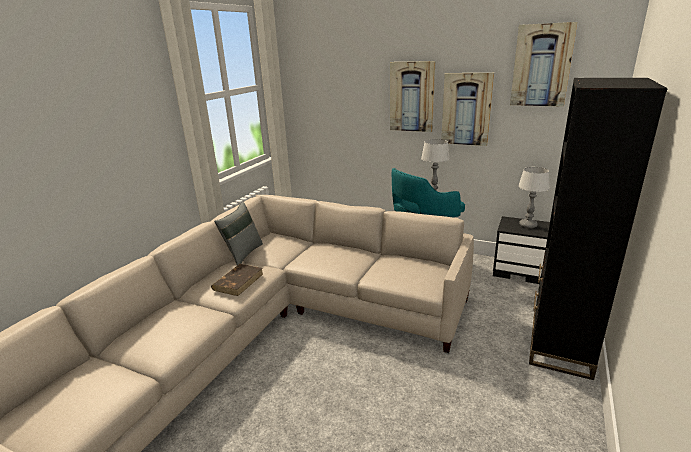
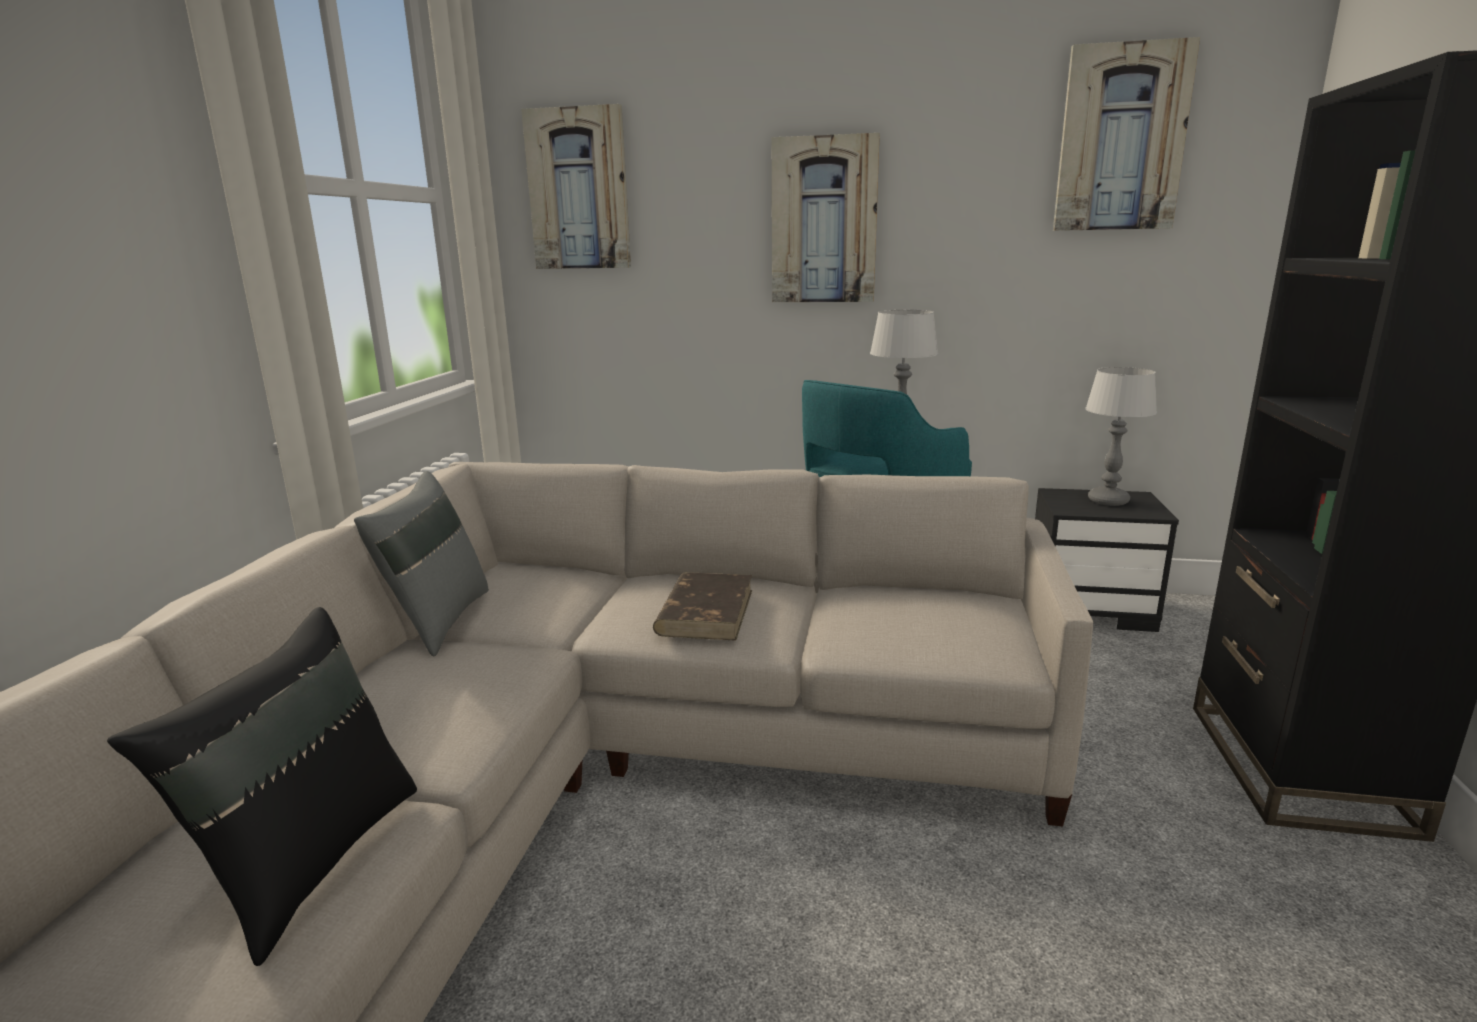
camera: 15 degrees left, 5 degrees down
brown book [211,264,263,296] -> brown book moved to [653,572,752,641]
picture [441,73,494,146] -> picture moved to [521,104,631,269]
none -> black pillow [107,607,417,966]

